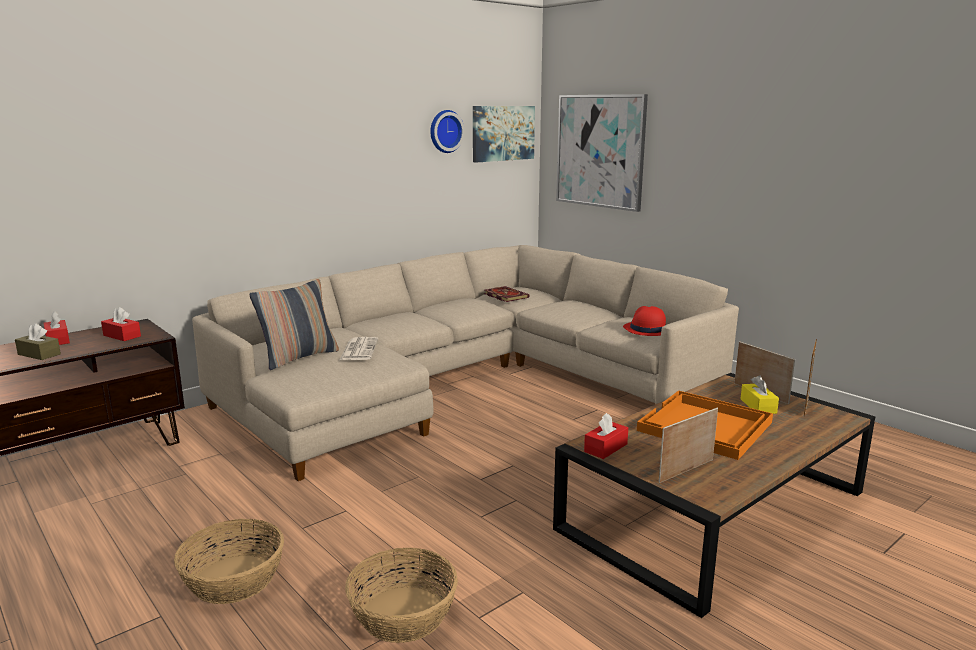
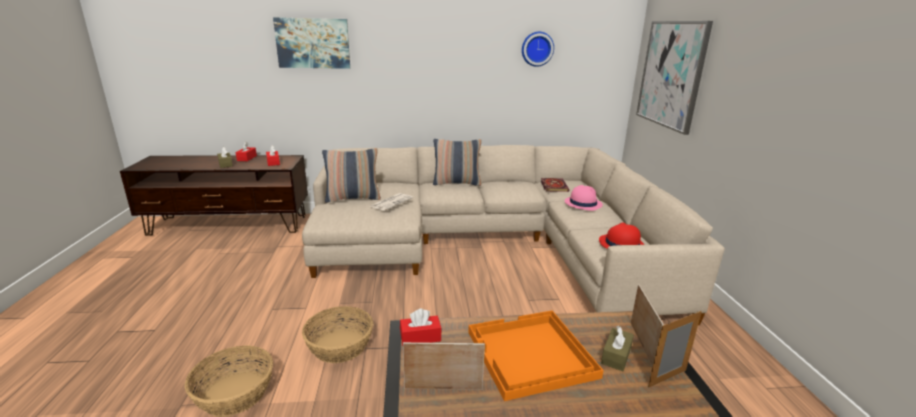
camera: 35 degrees right, 5 degrees up
basket [174,519,284,604] -> basket moved to [302,306,373,363]
picture [473,106,535,163] -> picture moved to [273,17,350,69]
yellow tissue box [740,375,779,414] -> brown tissue box [601,326,634,371]
none -> pillow [433,139,482,186]
none -> pink hat [565,185,603,211]

